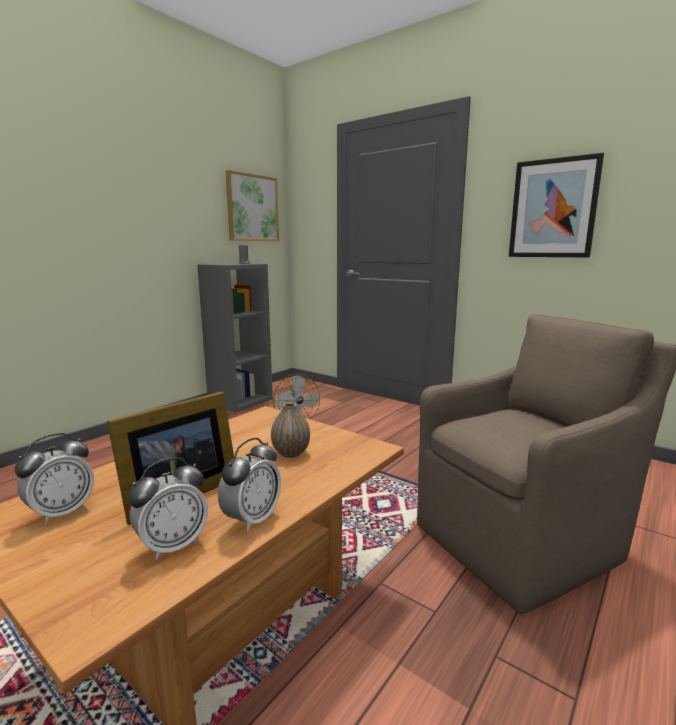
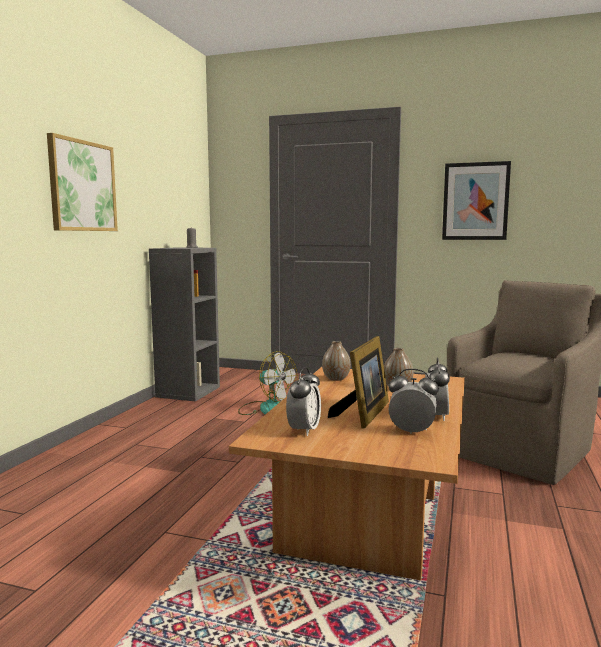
camera: 20 degrees left, 5 degrees down
alarm clock [128,457,208,560] -> alarm clock turned 105 degrees counterclockwise [389,369,439,434]
picture [226,170,279,241] -> picture moved to [47,133,118,231]
none -> vase [322,341,351,381]

